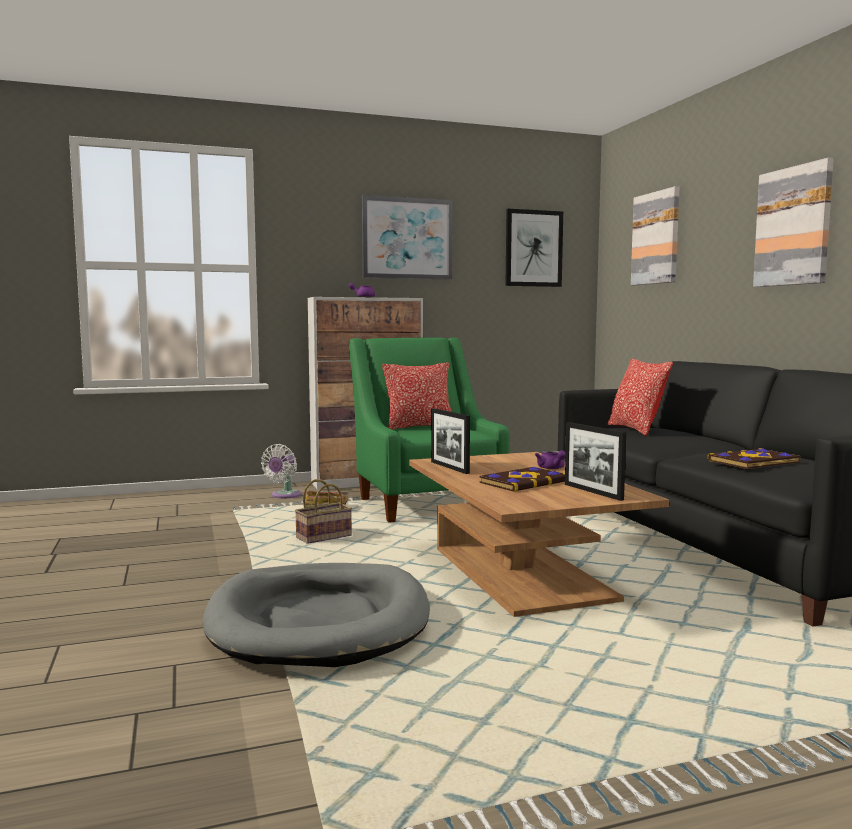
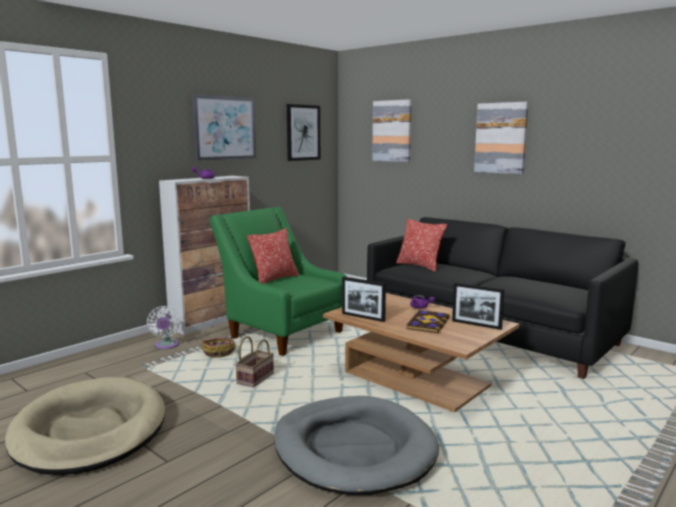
camera: 30 degrees left, 5 degrees up
book [708,448,801,469] -> none
none -> beige dog bed [5,377,165,475]

